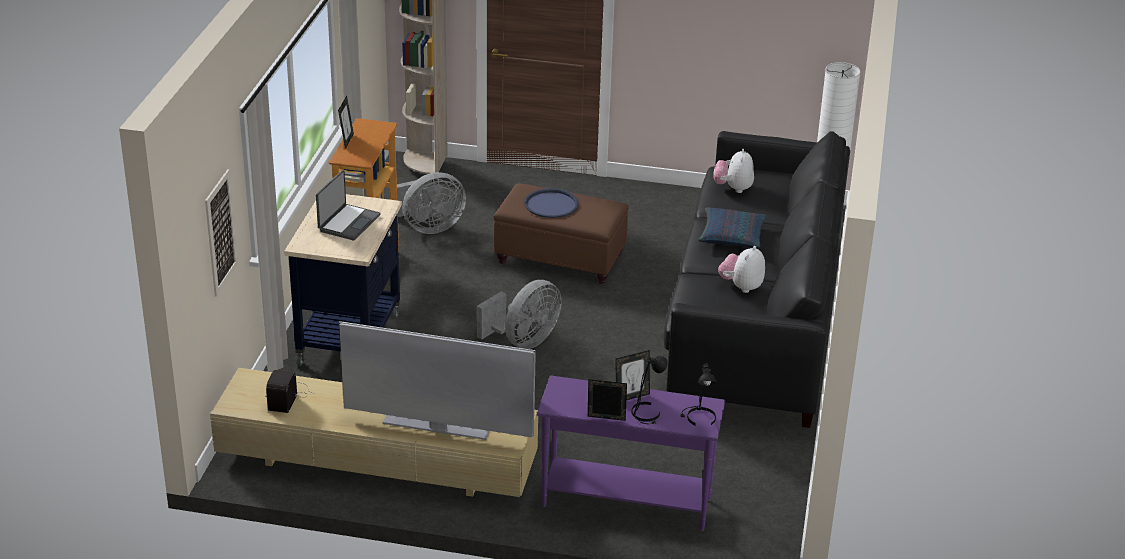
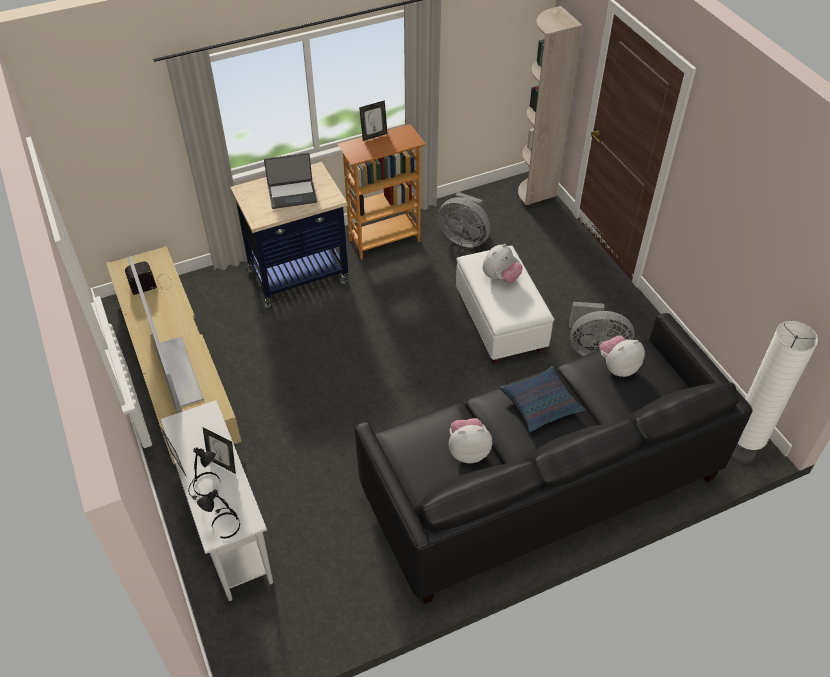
camera: 55 degrees right, 15 degrees up
picture [205,169,238,297] -> none
grey fan [477,280,562,349] -> grey fan moved to [569,302,635,356]
brown ottoman [494,183,629,284] -> white ottoman [456,246,554,365]
blue tray [524,188,579,218] -> plush toy [483,244,523,283]
purple console table [537,375,725,531] -> white console table [160,400,273,601]

